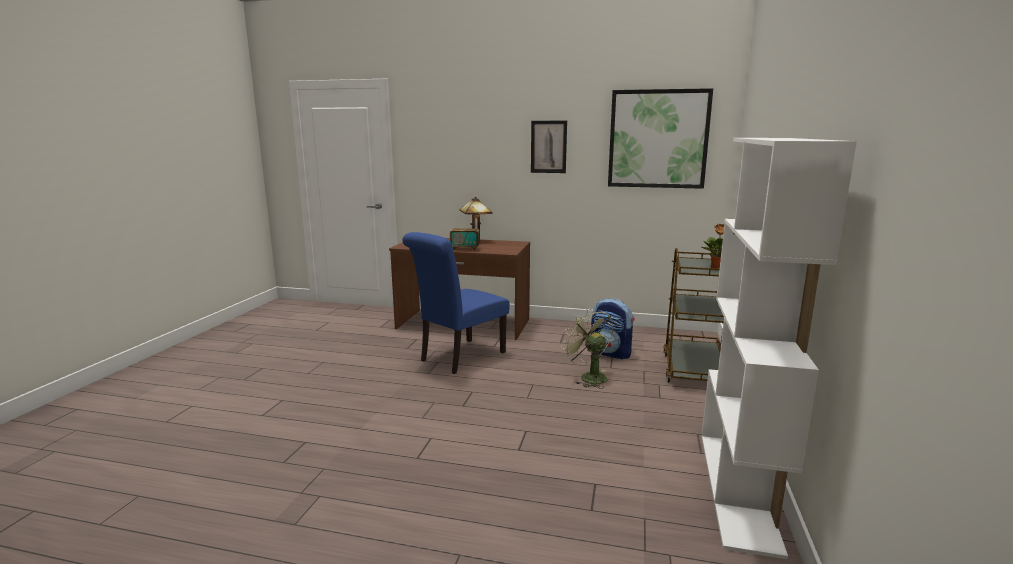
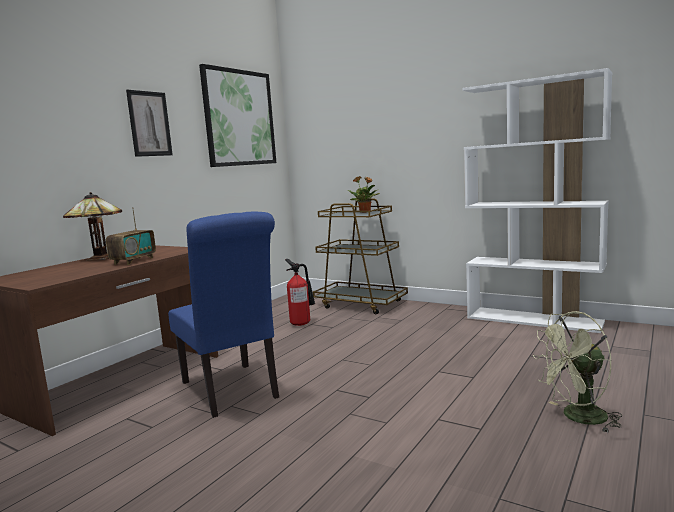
camera: 70 degrees left, 5 degrees down
green fan [561,308,613,389] -> green fan moved to [533,311,622,433]
backpack [591,298,635,360] -> fire extinguisher [285,259,315,326]

